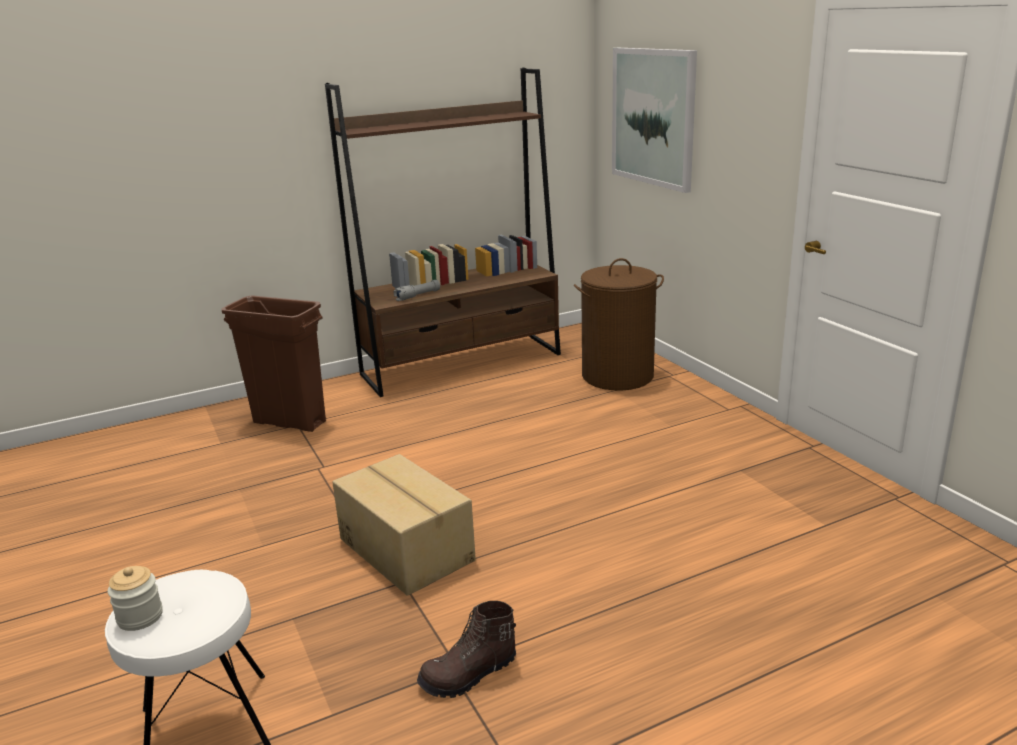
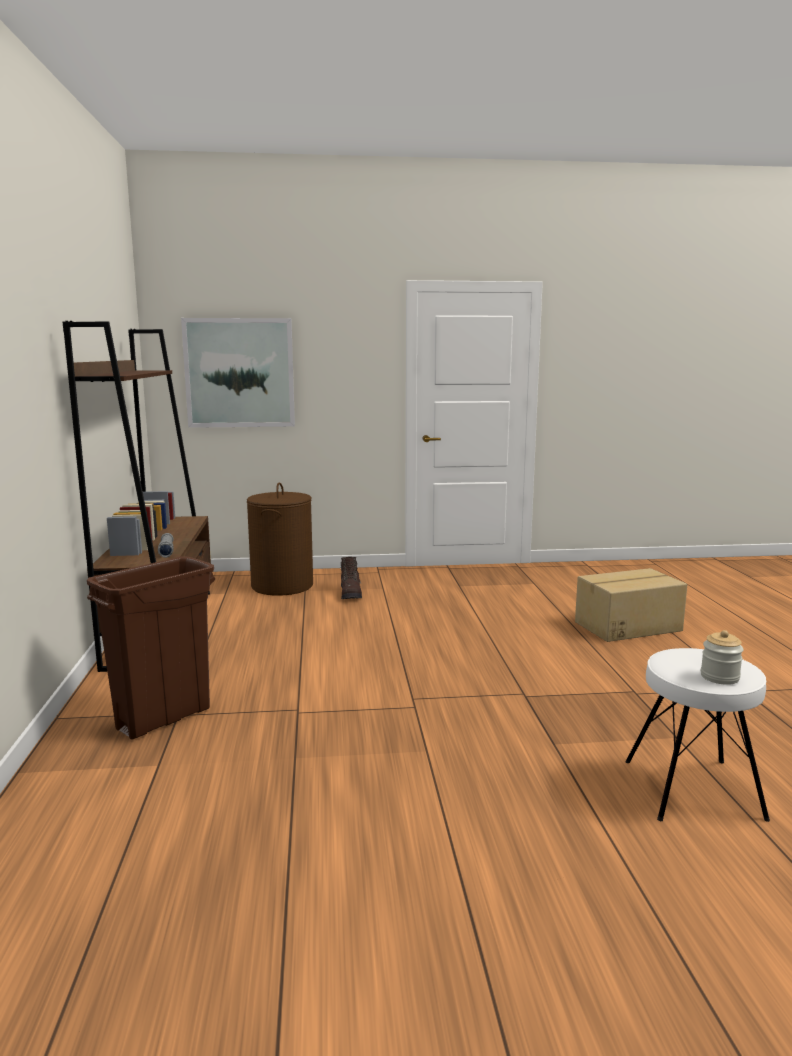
camera: 70 degrees left, 10 degrees down
cardboard box [332,454,476,596] -> cardboard box moved to [575,568,687,642]
brown boot [417,601,516,698] -> brown boot moved to [341,557,362,599]

